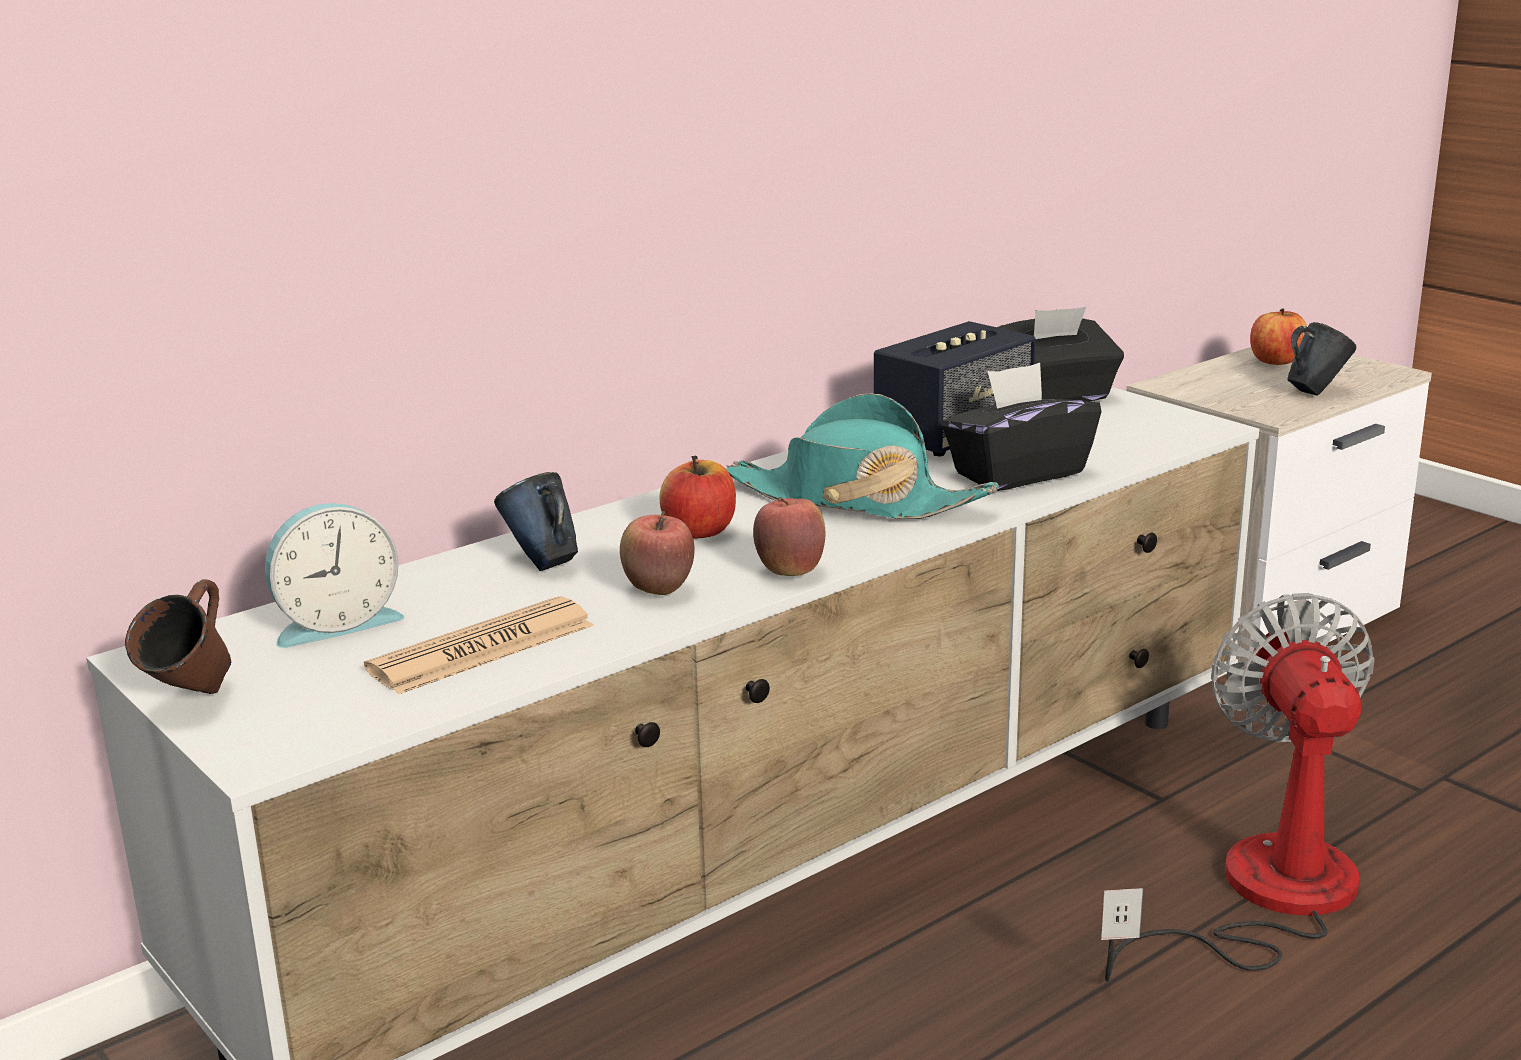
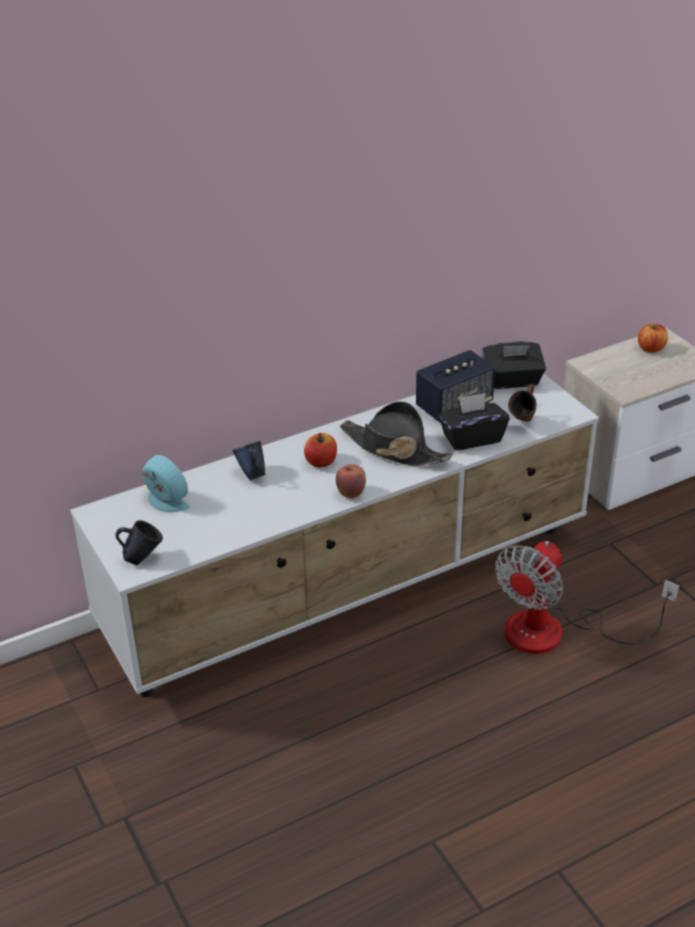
camera: 10 degrees right, 15 degrees up
brown mug [125,579,231,694] -> brown mug moved to [508,384,537,422]
alarm clock [265,503,404,648] -> alarm clock turned 120 degrees counterclockwise [141,455,190,512]
newspaper [364,596,594,695] -> none
apple [620,511,695,595] -> none
turquoise hat [726,394,999,519] -> black hat [340,401,453,466]
fan [1101,593,1375,982] -> fan turned 150 degrees counterclockwise [495,541,679,654]
blue mug [1287,322,1356,396] -> blue mug moved to [115,520,163,565]

